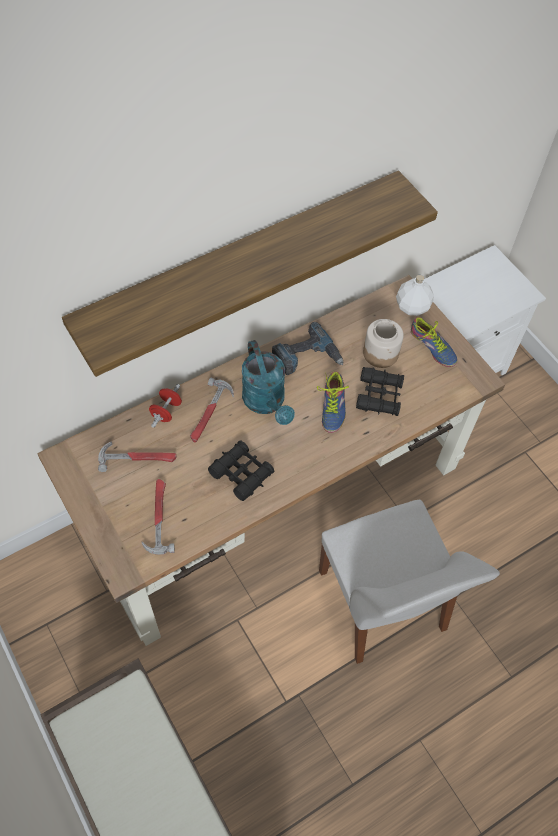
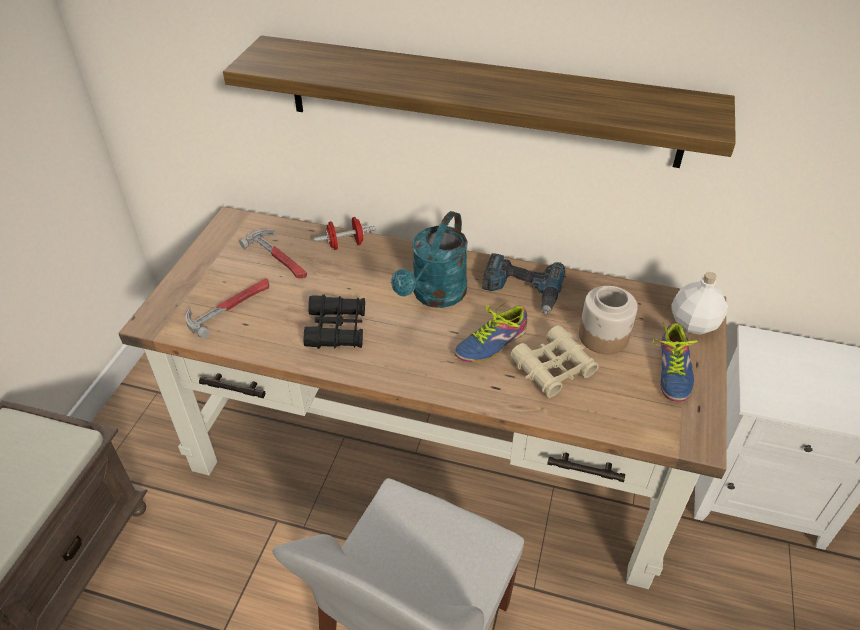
camera: 50 degrees right, 15 degrees down
hammer [190,377,234,443] -> none
black binoculars [356,367,404,416] -> beige binoculars [510,325,599,398]

